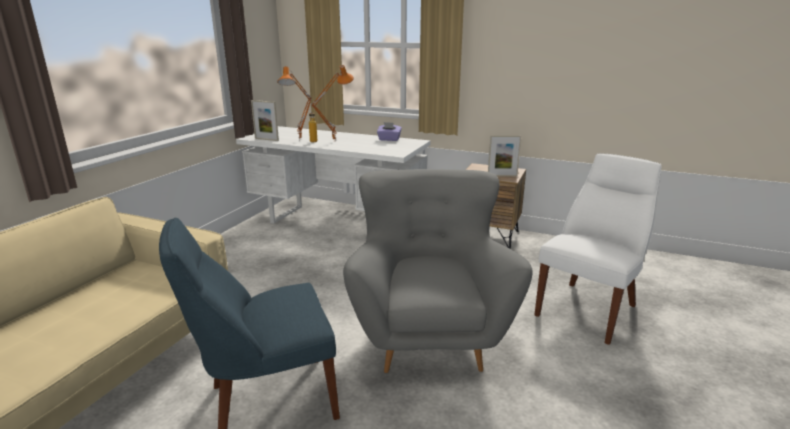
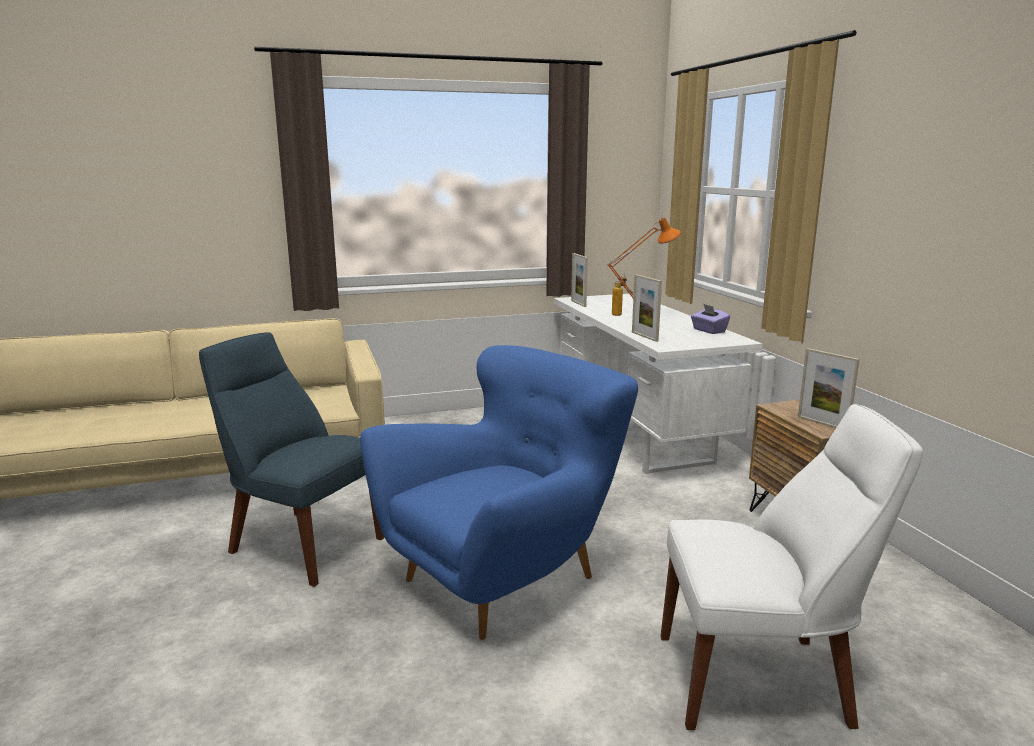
camera: 50 degrees right, 5 degrees down
orange table lamp [277,66,312,140] -> none
grey armchair [343,169,533,373] -> blue armchair [360,345,638,640]
none -> picture frame [632,275,662,342]

